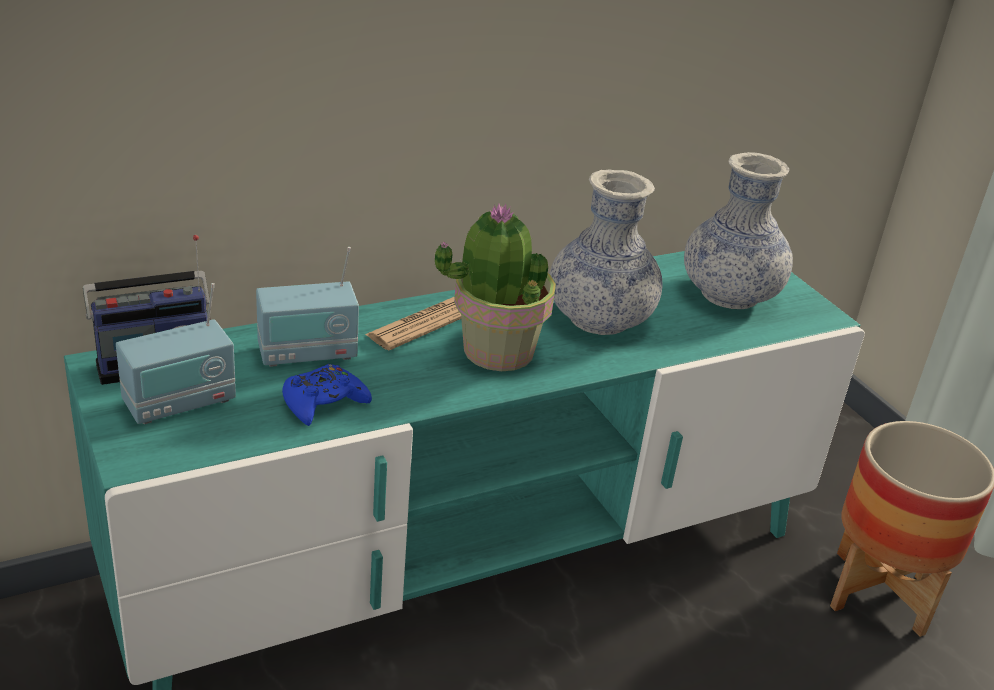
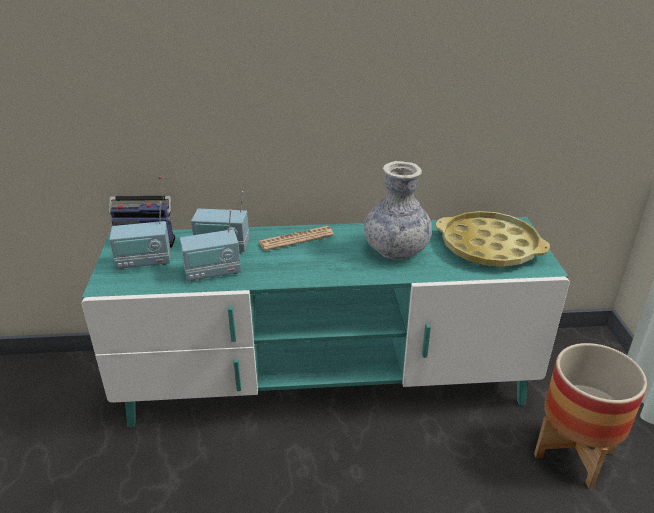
camera: 25 degrees right, 0 degrees up
blue game controller [282,364,372,426] -> radio [180,209,241,282]
potted plant [435,203,556,371] -> none
vase [684,152,793,309] -> yellow tray [436,211,550,267]

